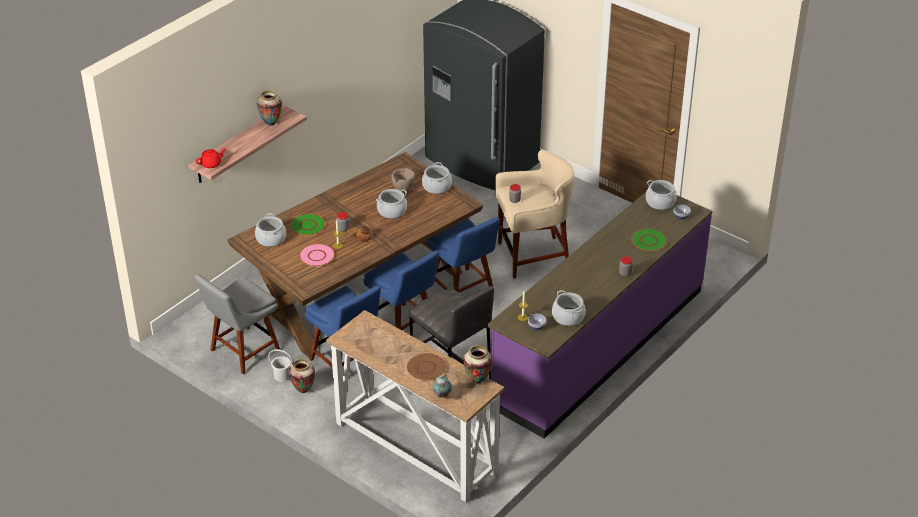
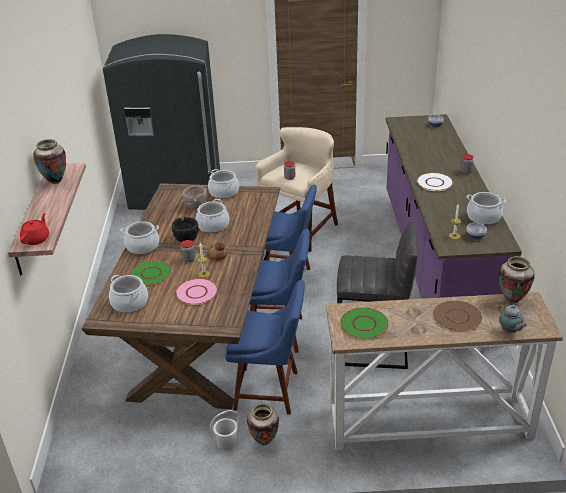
camera: 40 degrees left, 5 degrees down
grey chair [194,274,281,374] -> none
green plate [631,229,667,251] -> green plate moved to [340,307,388,339]
cooking pot [646,180,677,210] -> cooking pot moved to [121,221,159,255]
none -> black bowl [172,217,198,242]
none -> white plate [416,173,453,191]

